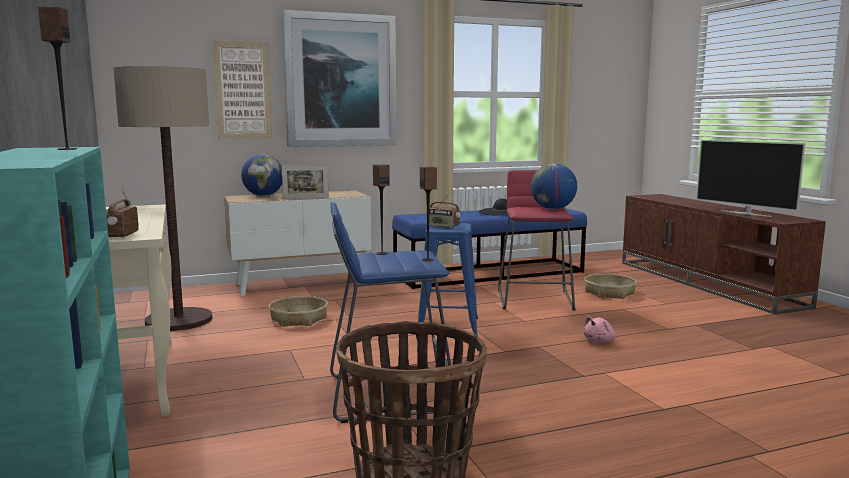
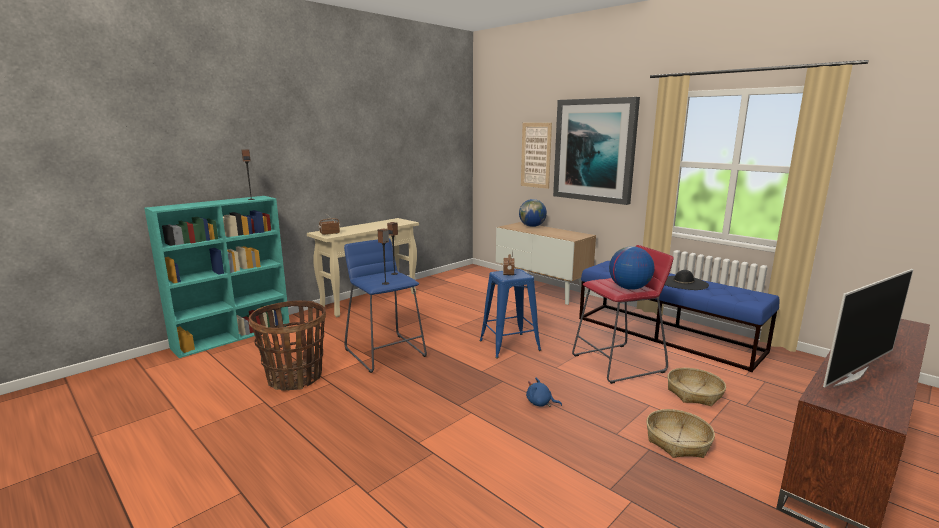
camera: 65 degrees right, 5 degrees up
floor lamp [113,66,212,331] -> none
basket [269,296,328,327] -> basket moved to [646,409,715,458]
picture frame [282,165,329,199] -> none
pink plush toy [584,315,615,343] -> blue plush toy [526,378,562,407]
television [696,140,806,217] -> television turned 150 degrees counterclockwise [823,269,914,387]

